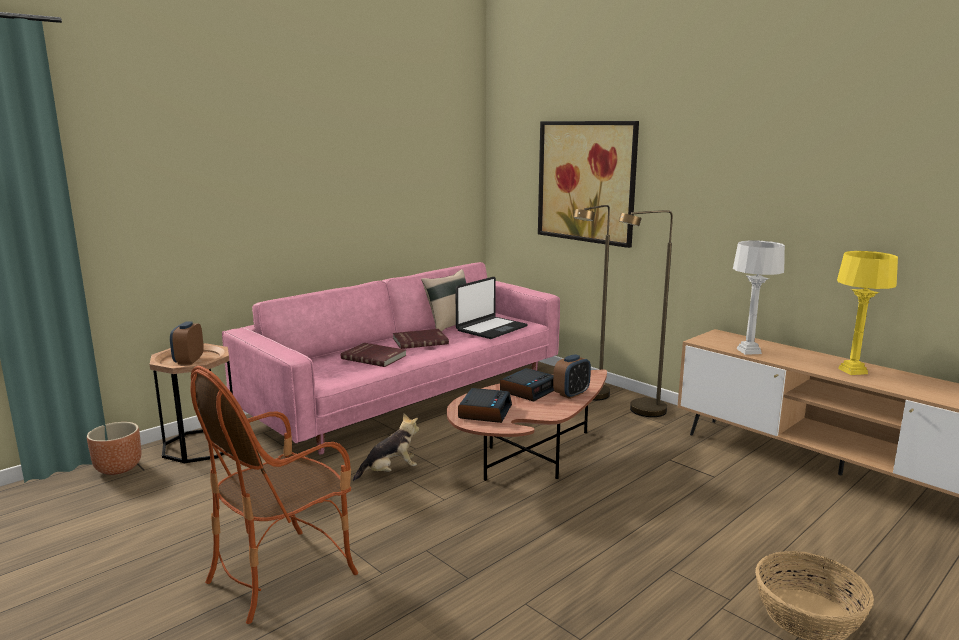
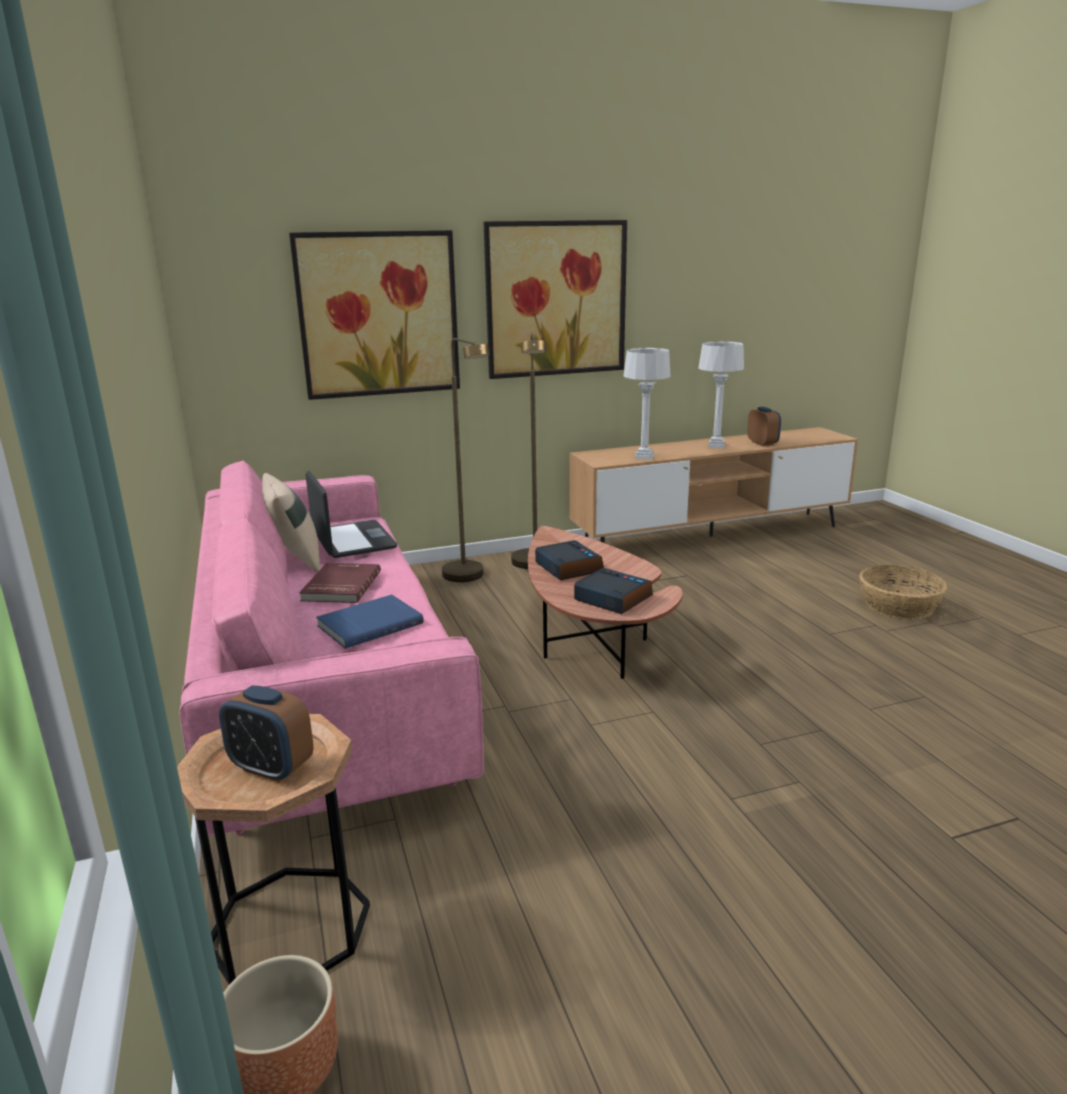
camera: 65 degrees left, 5 degrees up
armchair [190,366,358,624] -> none
red book [341,343,407,367] -> blue book [316,595,424,649]
plush toy [353,414,419,481] -> none
alarm clock [553,354,591,399] -> alarm clock moved to [747,407,781,446]
yellow table lamp [837,251,898,375] -> grey table lamp [698,341,744,448]
none -> picture [483,220,627,379]

